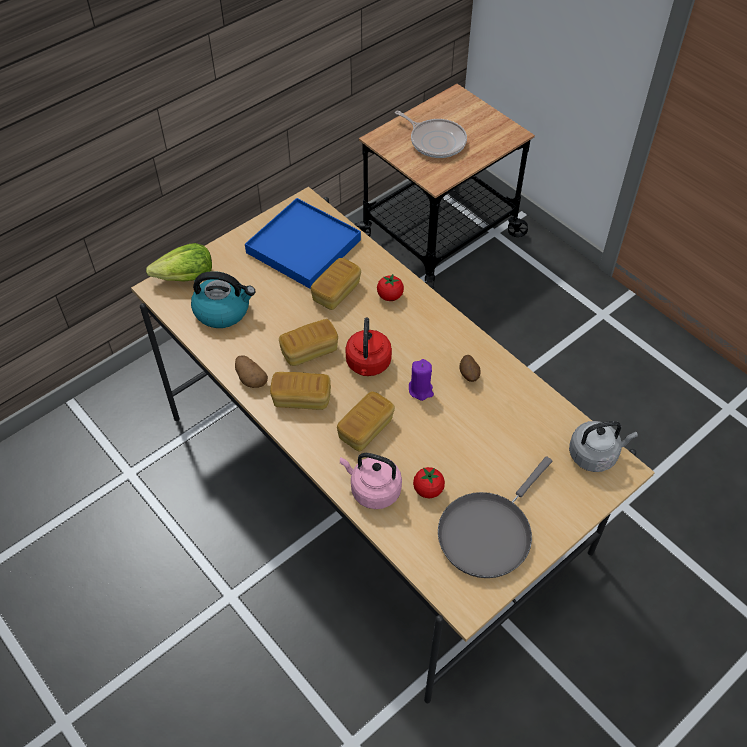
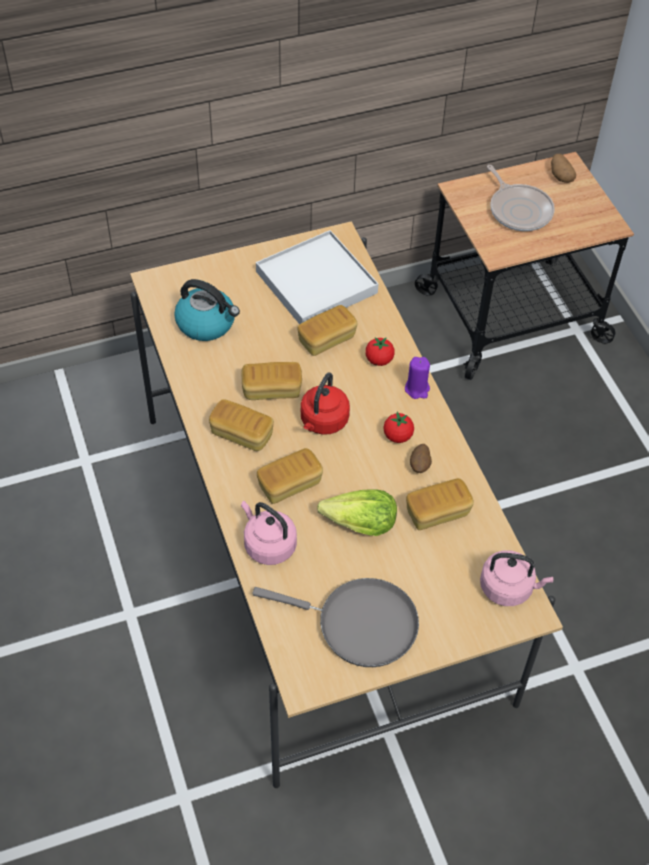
camera: 20 degrees right, 0 degrees up
lettuce [146,243,212,282] -> lettuce moved to [317,489,397,536]
potato [235,355,268,388] -> potato moved to [551,154,576,183]
blue tray [245,198,361,289] -> white tray [256,230,378,324]
purple candle [409,359,434,401] -> purple candle moved to [405,357,430,399]
tomato [413,467,445,498] -> tomato moved to [383,412,414,443]
grey frying pan [438,456,552,578] -> grey frying pan turned 135 degrees counterclockwise [252,578,419,667]
grey kettle [569,421,638,472] -> pink kettle [480,550,553,606]
none -> bread [406,478,474,530]

